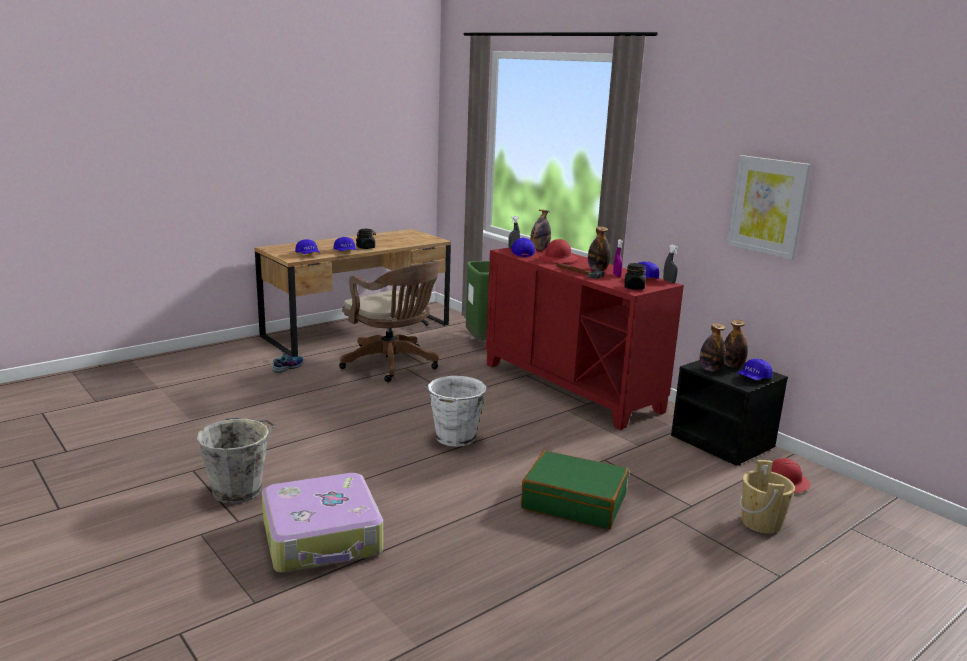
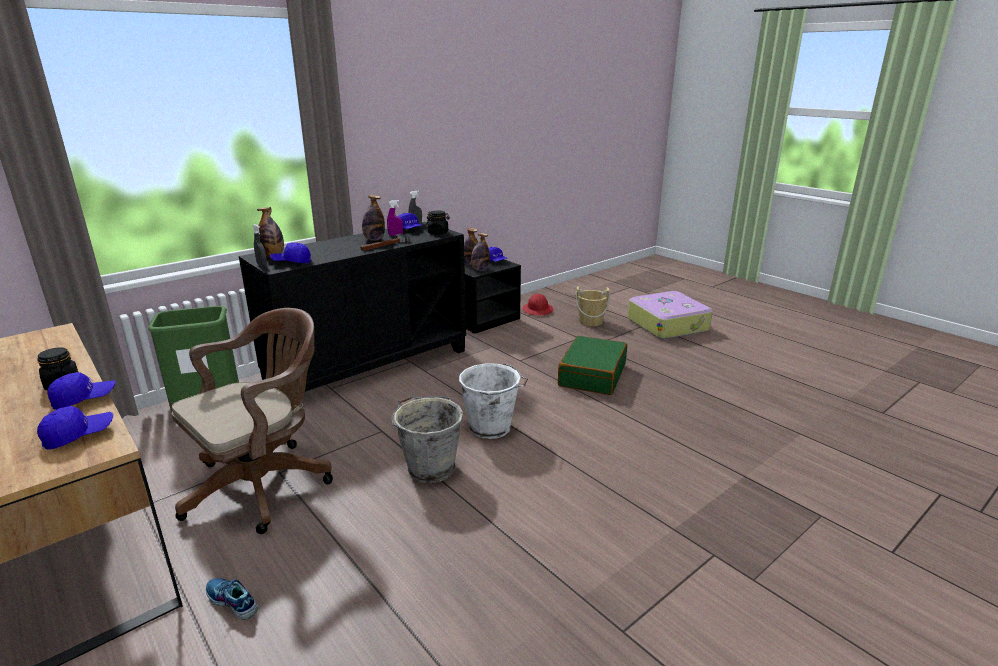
camera: 90 degrees left, 5 degrees up
grey bucket [197,418,275,504] -> grey bucket moved to [391,396,463,483]
suitcase [262,473,383,573] -> suitcase moved to [628,291,713,339]
red cabinet [486,248,684,430] -> black cabinet [239,222,466,391]
red hard hat [538,239,578,263] -> none
picture [726,155,811,260] -> none

